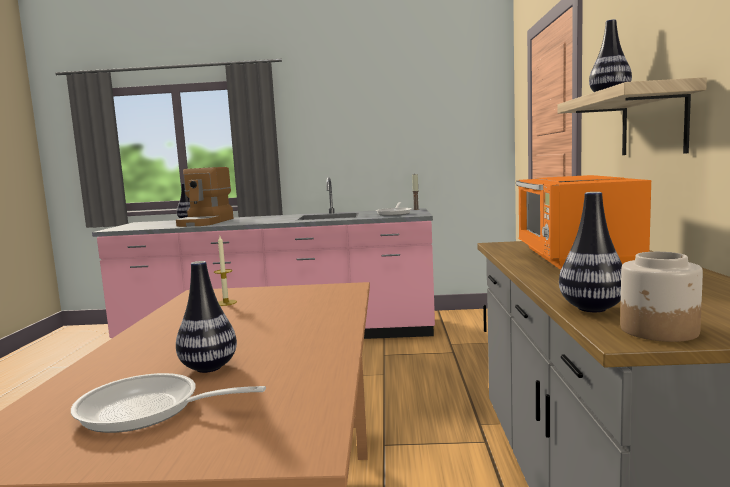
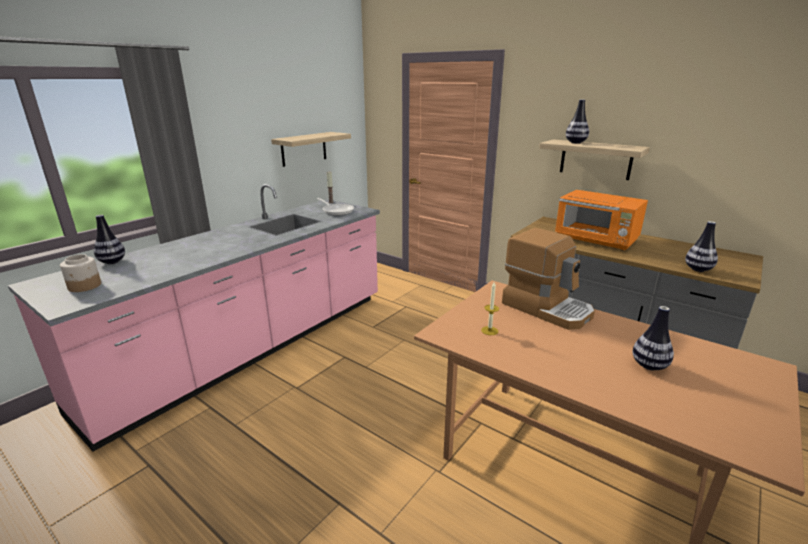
camera: 55 degrees left, 15 degrees up
frying pan [71,373,266,433] -> none
coffee machine [176,167,233,227] -> coffee machine moved to [502,228,595,330]
jar [620,252,703,342] -> jar moved to [60,254,101,292]
none -> shelf [271,132,351,167]

